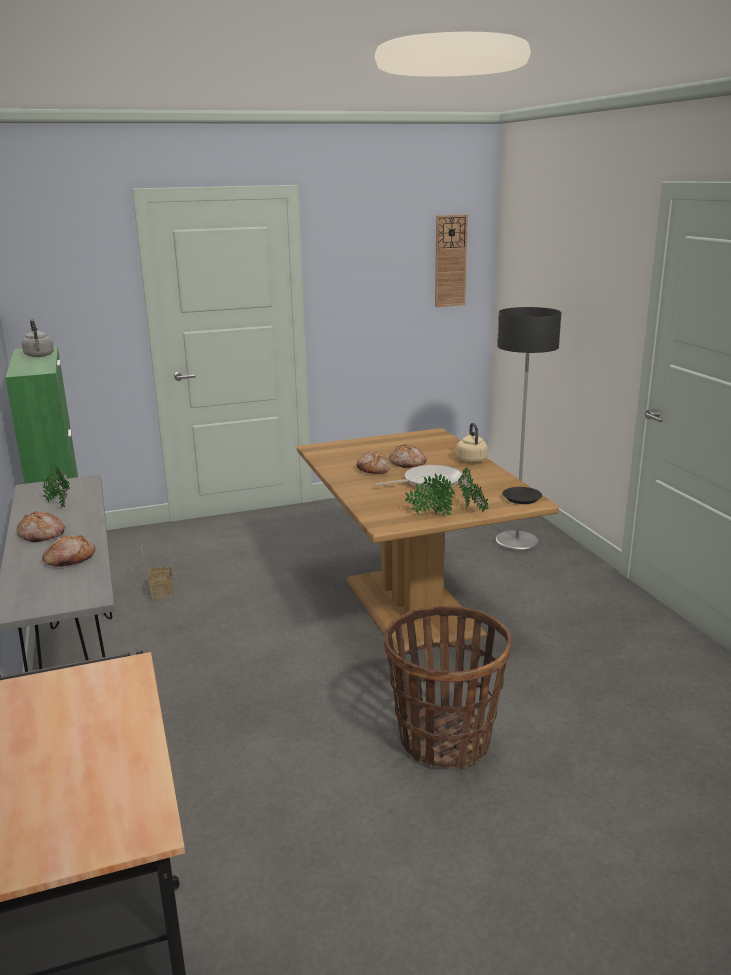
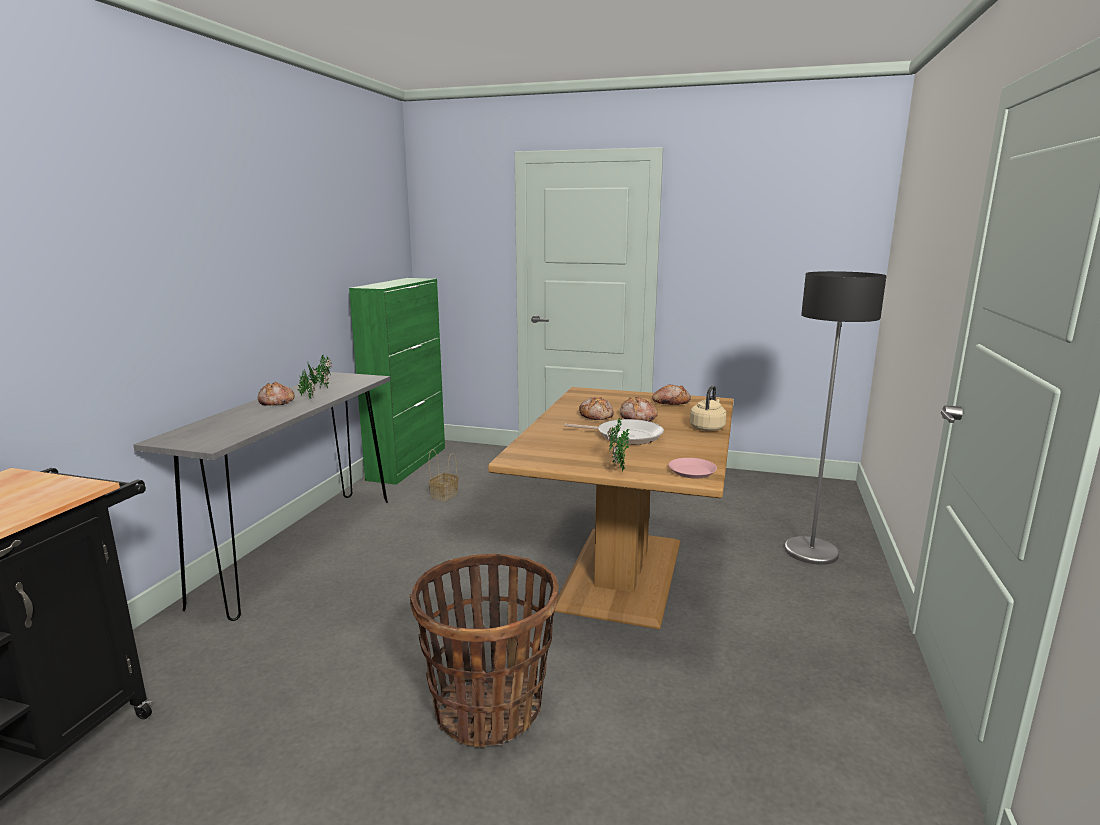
camera: 35 degrees right, 5 degrees down
grey kettle [22,319,54,357] -> none
bread [42,535,95,567] -> bread moved to [652,384,691,405]
potted plant [405,474,455,517] -> potted plant moved to [297,365,318,400]
wall clock [435,215,468,307] -> none
black plate [503,487,542,504] -> pink plate [668,458,717,479]

